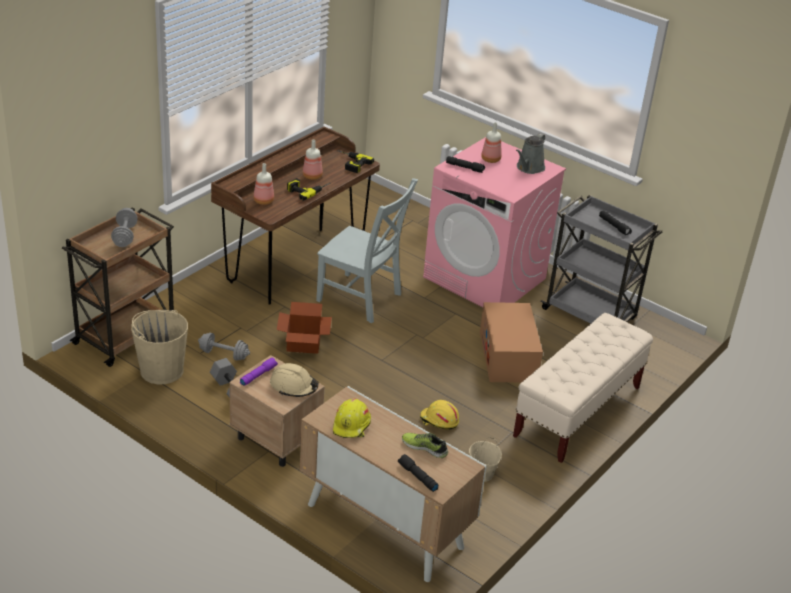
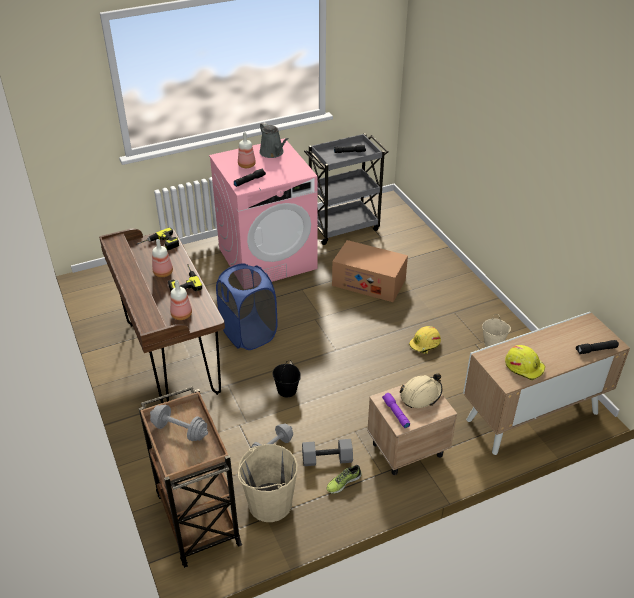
camera: 60 degrees left, 5 degrees up
cardboard box [277,302,332,354] -> black bucket [272,360,301,397]
grey chair [316,178,418,323] -> blue laundry basket [216,263,277,350]
shoe [402,433,448,458] -> shoe moved to [327,465,362,494]
beige bench [513,313,653,463] -> none

